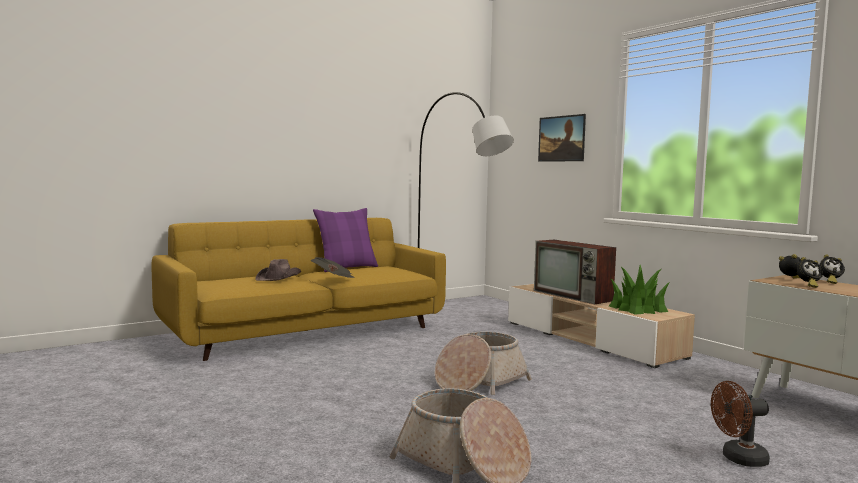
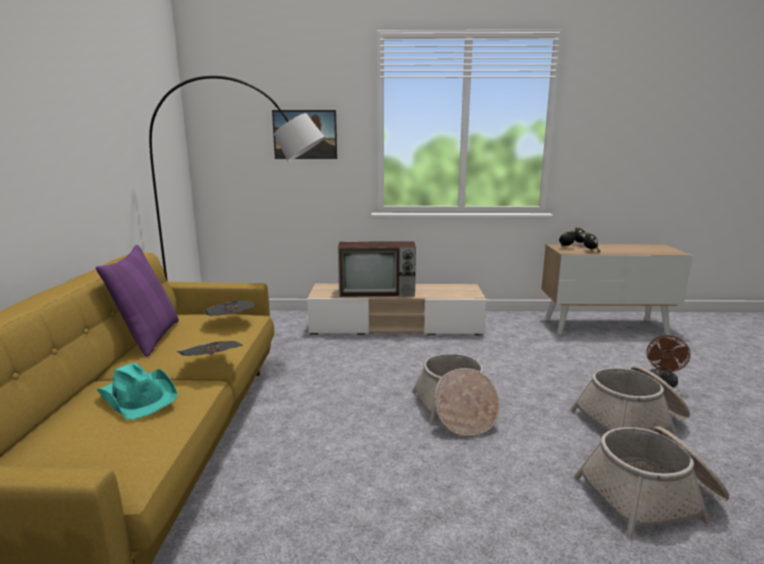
camera: 55 degrees left, 10 degrees up
brown hat [255,259,301,281] -> turquoise hat [97,363,178,420]
potted plant [609,265,670,315] -> none
none -> newspaper [203,300,256,316]
none -> basket [570,366,690,435]

